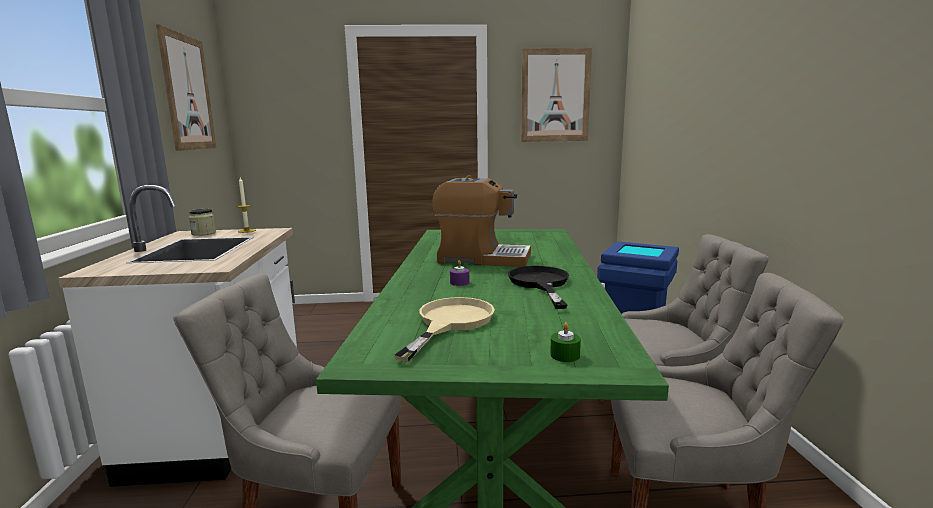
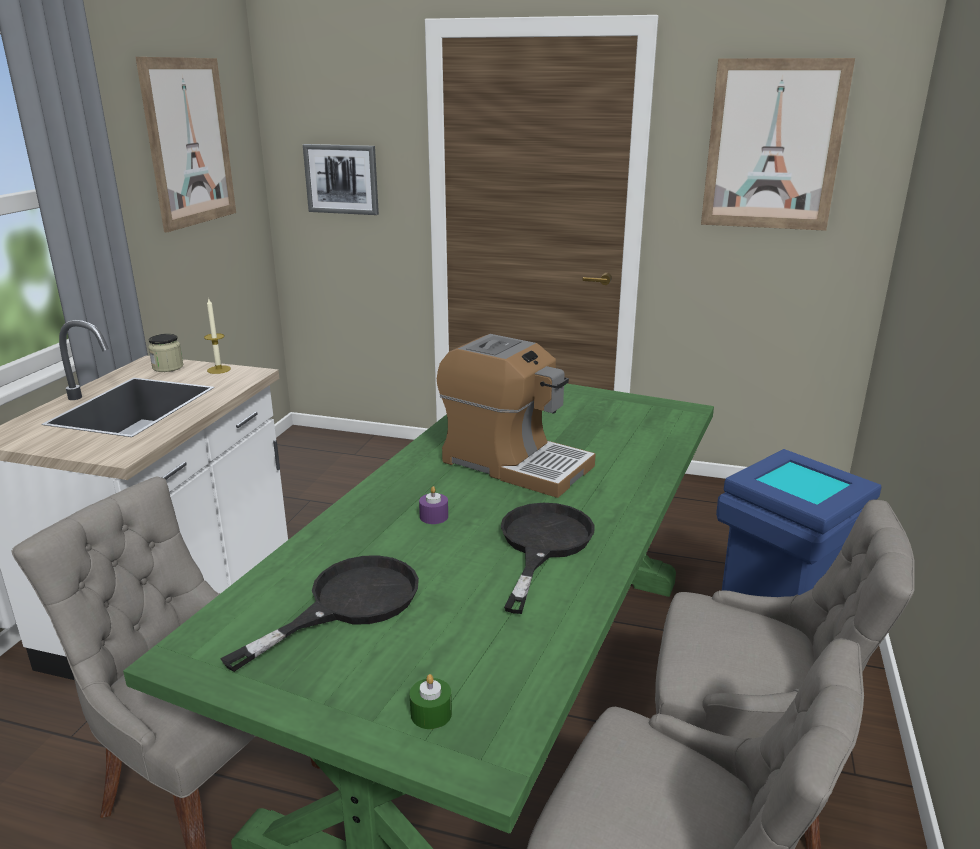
camera: 20 degrees right, 10 degrees up
beige frying pan [394,297,495,362] -> black frying pan [220,555,419,672]
none -> picture [303,144,379,215]

